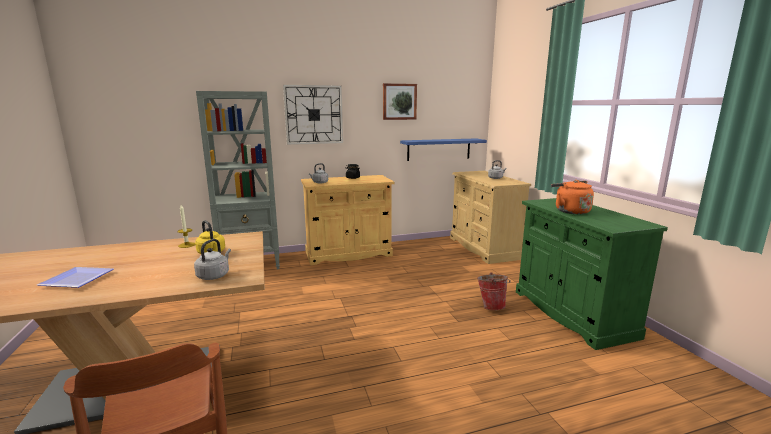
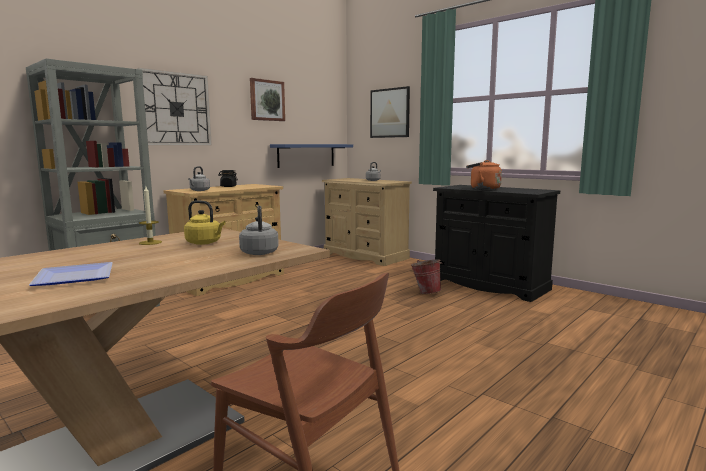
camera: 30 degrees left, 5 degrees down
green cabinet [516,198,668,350] -> black cabinet [433,185,560,302]
none -> picture [370,86,410,138]

